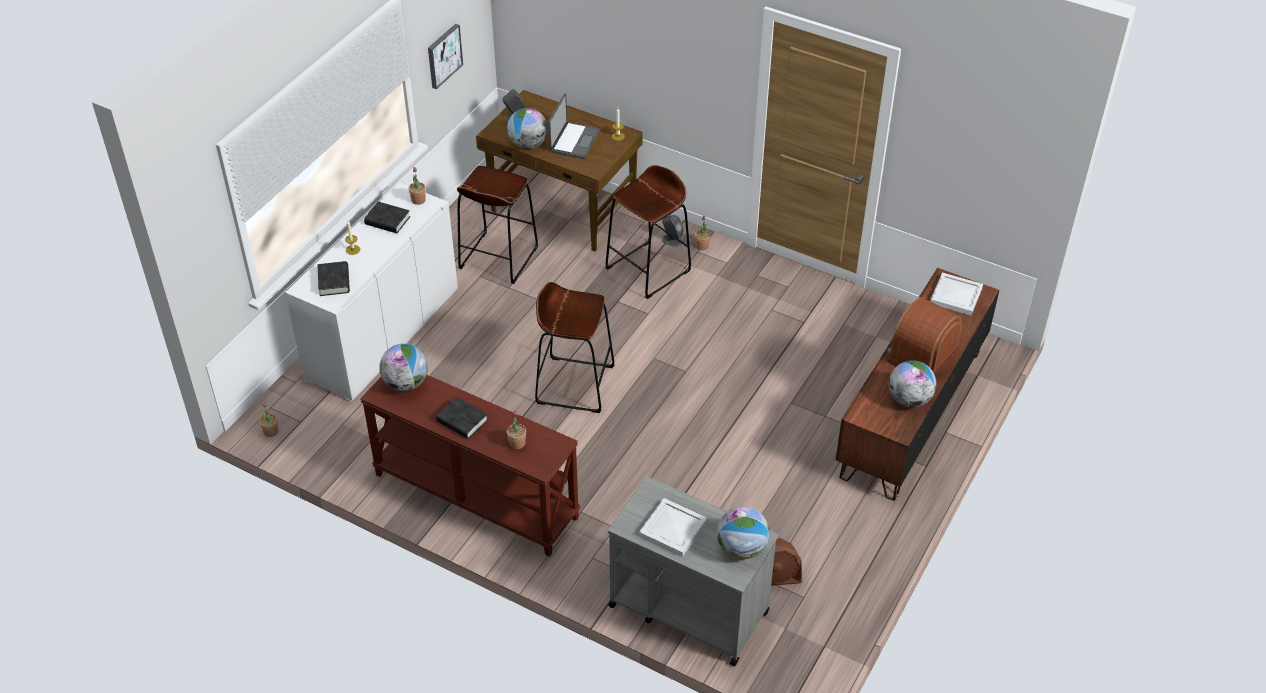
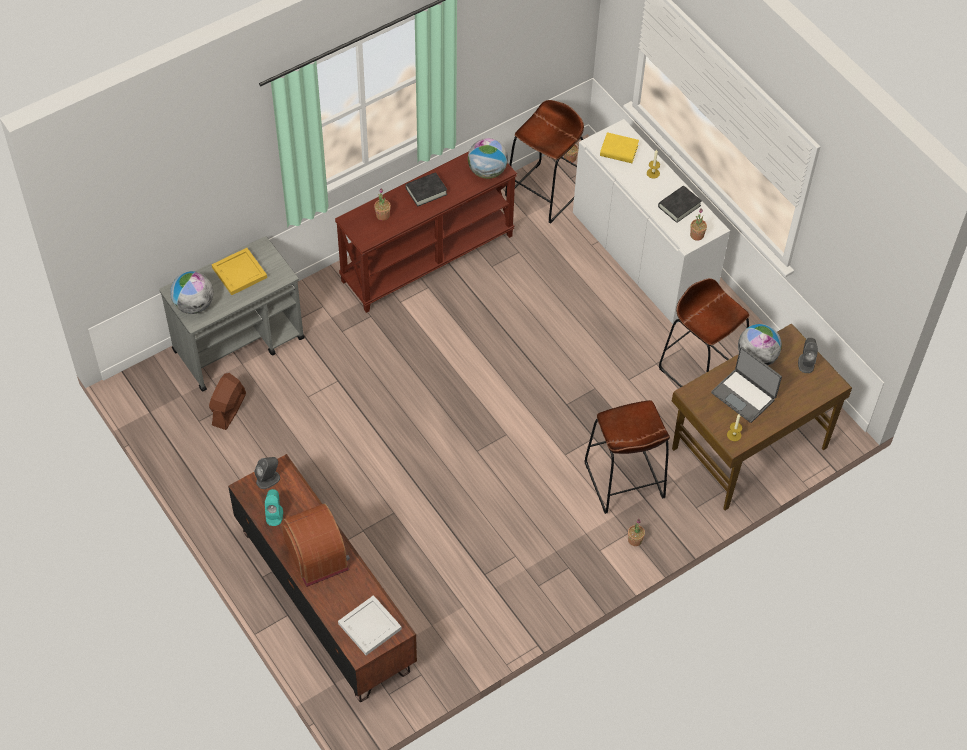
camera: 115 degrees right, 10 degrees up
black book [318,261,350,296] -> yellow book [600,132,639,163]
picture [428,24,463,89] -> none
brown stool [535,282,614,413] -> brown stool moved to [505,100,584,224]
white tray [639,498,707,557] -> yellow tray [212,248,267,295]
grey speaker [662,215,684,247] -> grey speaker moved to [254,457,280,489]
globe [889,360,936,408] -> turquoise speaker [265,489,283,526]

